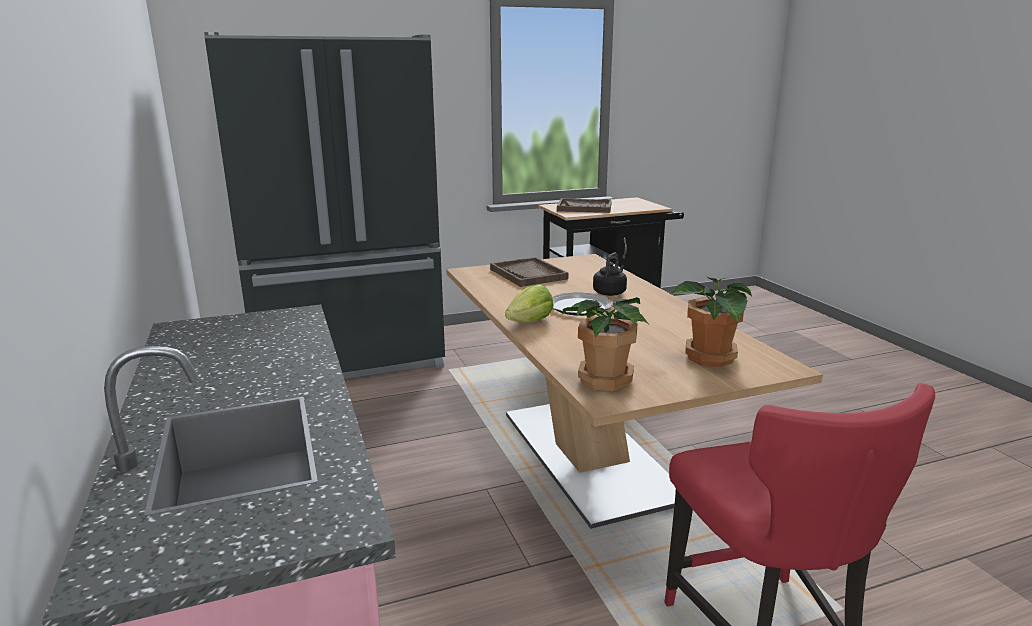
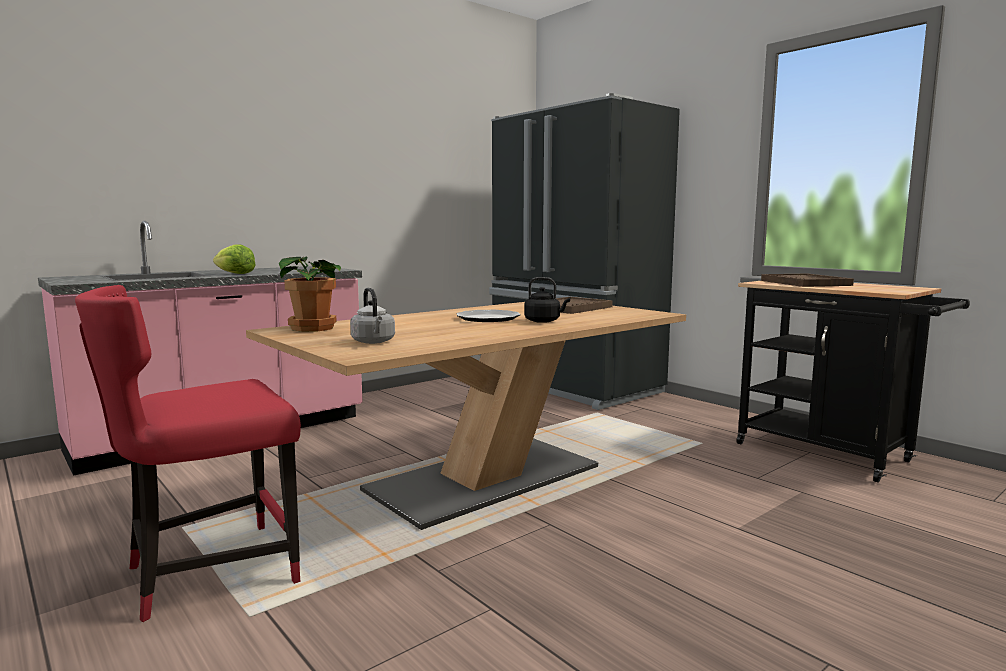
camera: 70 degrees right, 10 degrees down
lettuce [505,284,553,323] -> lettuce moved to [213,244,256,274]
potted plant [670,276,752,367] -> grey kettle [350,288,395,344]

